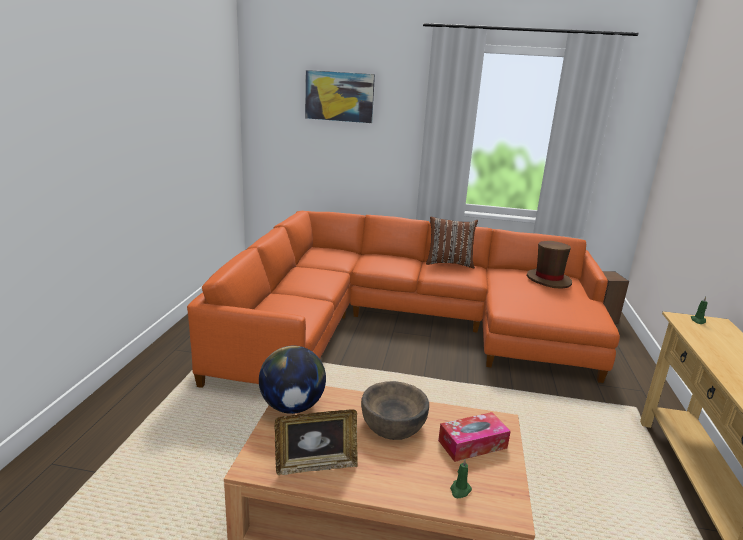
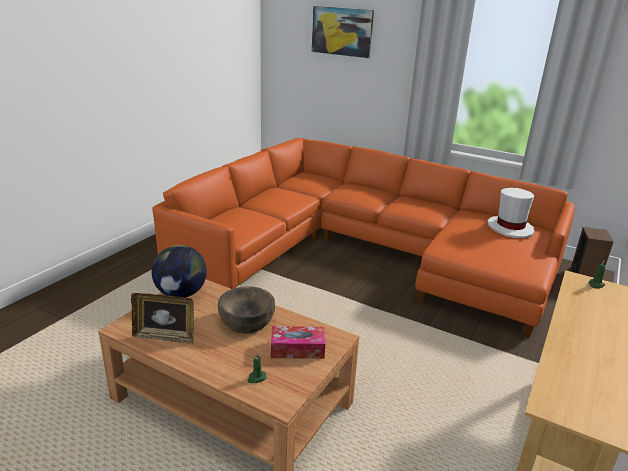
camera: 20 degrees right, 5 degrees up
brown pillow [426,216,478,268] -> none
brown hat [527,241,572,289] -> white hat [488,188,535,238]

